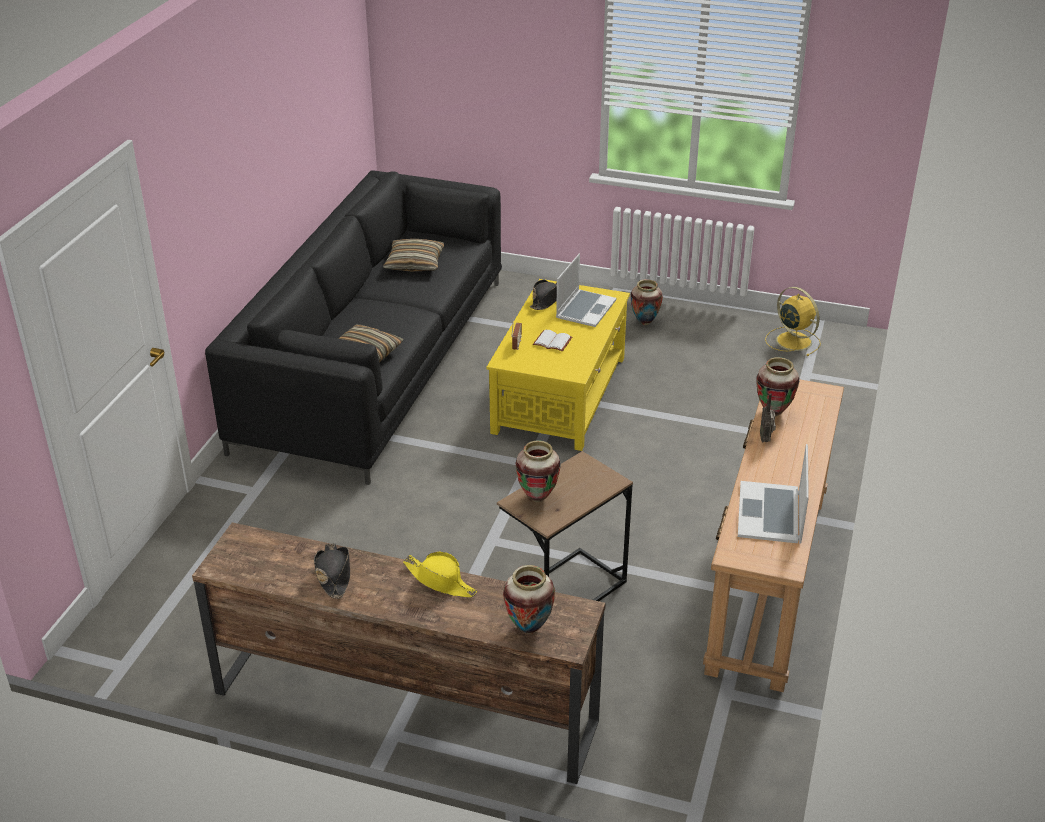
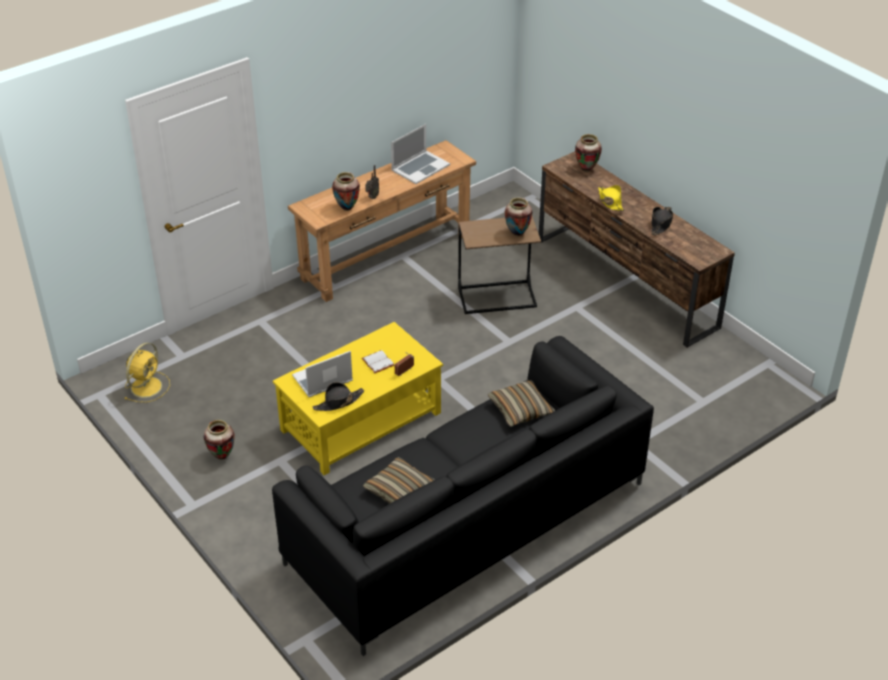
camera: 145 degrees left, 5 degrees up
yellow fan [765,287,821,356] -> yellow fan turned 150 degrees counterclockwise [125,342,170,403]

